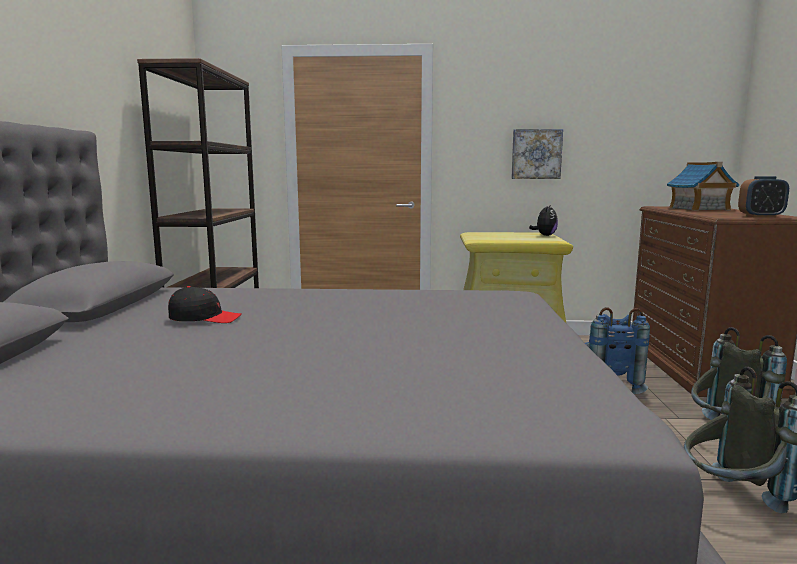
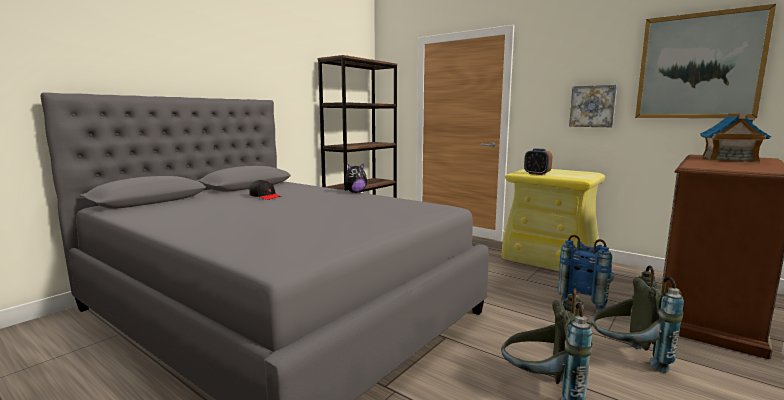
camera: 35 degrees right, 0 degrees up
plush toy [529,204,558,236] -> plush toy moved to [344,163,367,193]
alarm clock [738,176,789,217] -> alarm clock moved to [524,148,552,175]
none -> picture [635,4,776,118]

